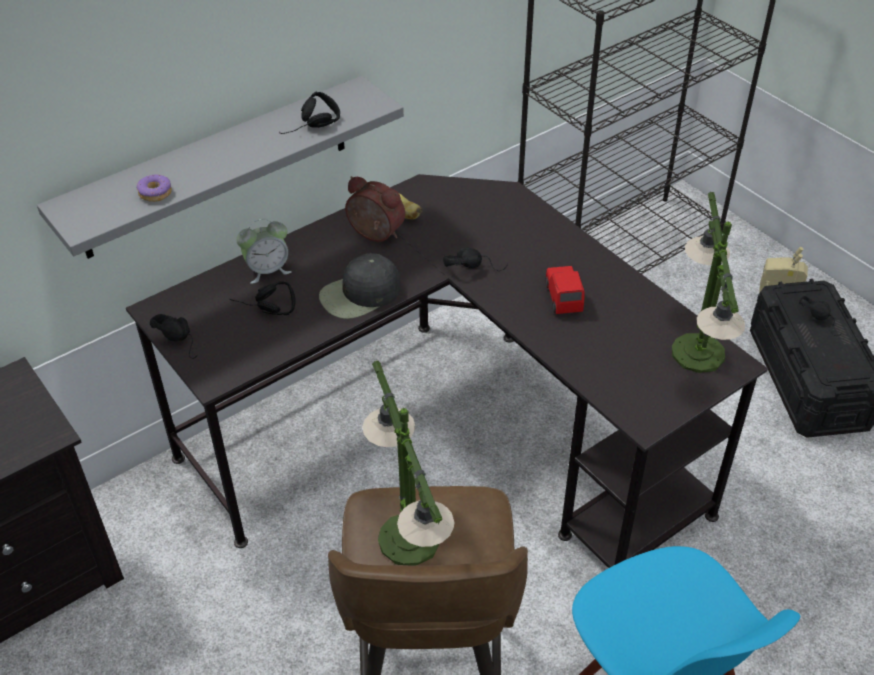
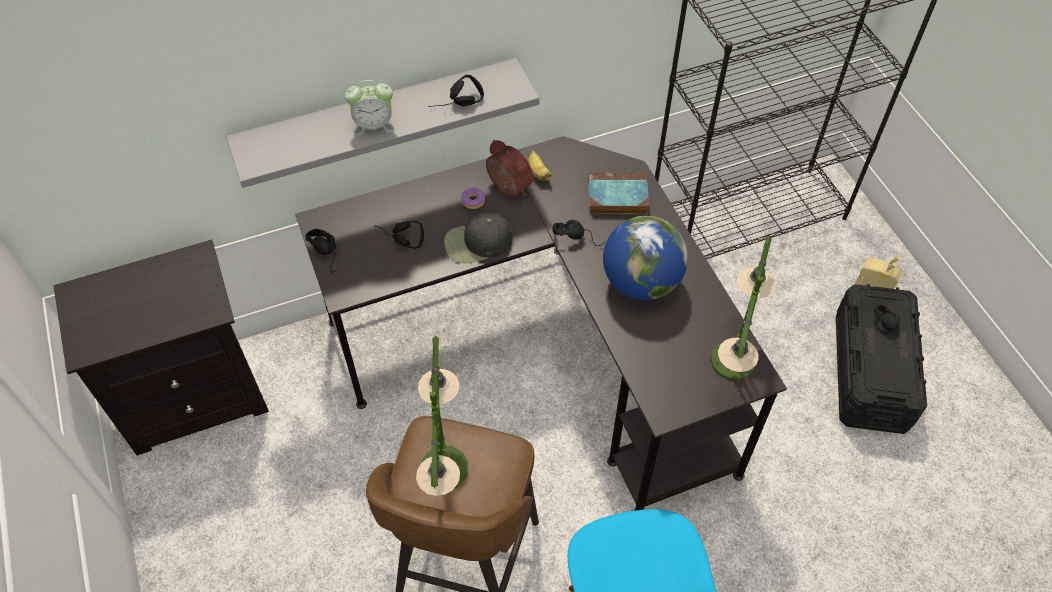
camera: 15 degrees right, 10 degrees up
donut [137,175,172,202] -> donut moved to [461,187,485,209]
alarm clock [236,218,292,284] -> alarm clock moved to [345,80,394,136]
red toy car [545,266,585,314] -> globe [603,216,688,300]
none -> book [588,172,649,214]

